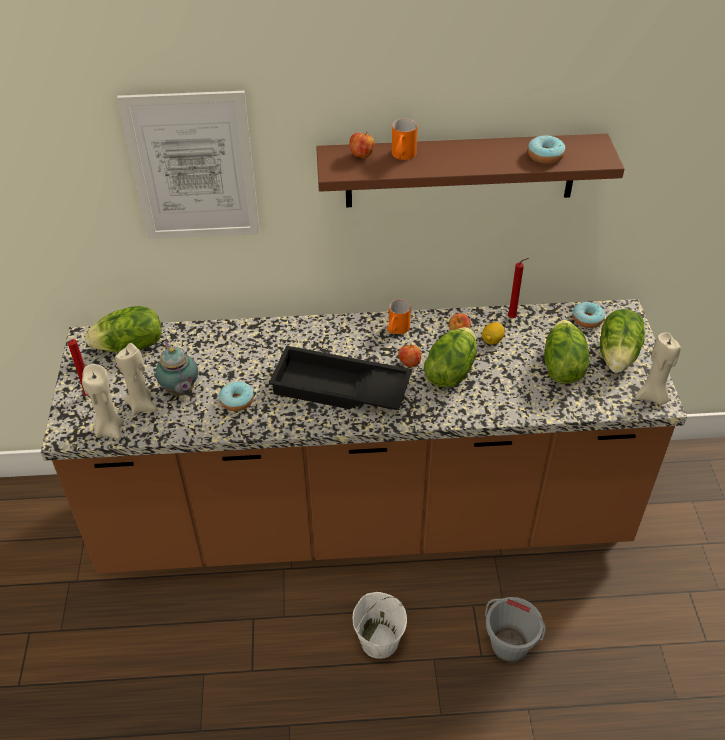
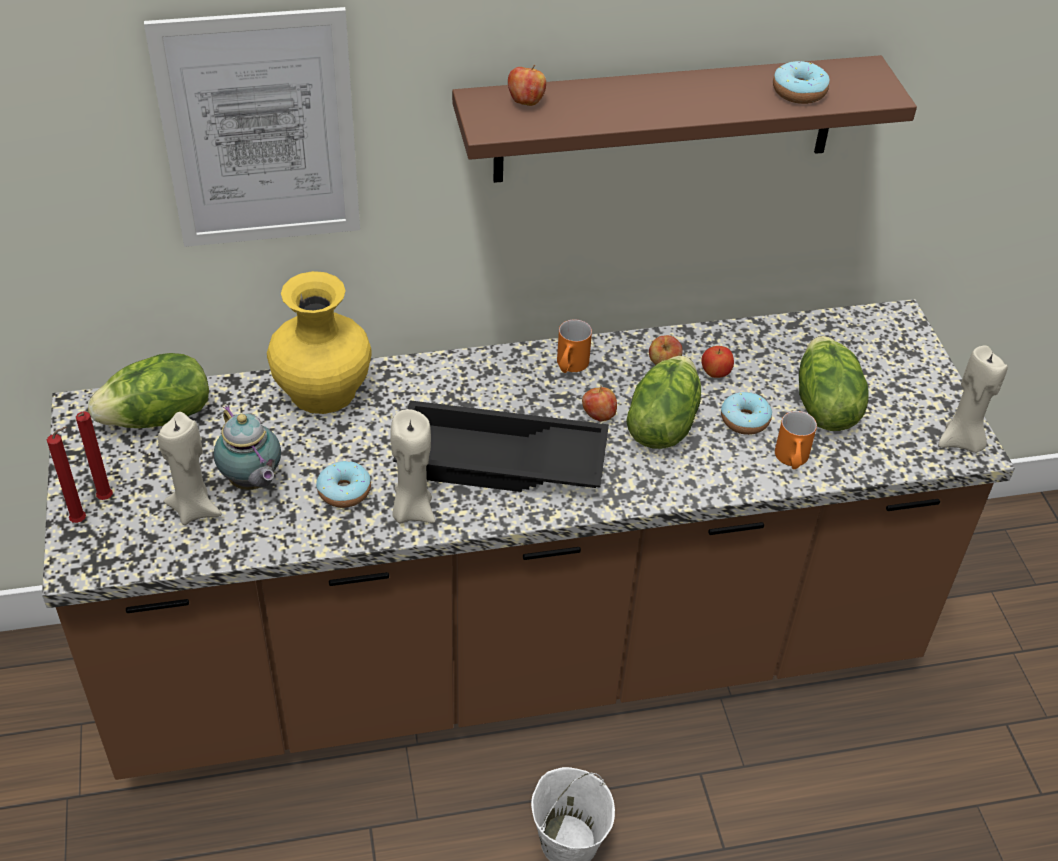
camera: 10 degrees left, 0 degrees up
beige candle [82,364,124,439] -> beige candle moved to [390,409,435,523]
orange mug [392,119,417,160] -> orange mug moved to [775,411,817,469]
lemon [482,322,505,345] -> apple [701,346,734,378]
grey bucket [485,597,546,662] -> none
red candle [508,258,529,318] -> red candle moved to [47,427,86,523]
donut [572,302,605,328] -> donut moved to [721,392,772,435]
lettuce [600,309,645,373] -> none
none -> yellow vase [267,271,372,414]

